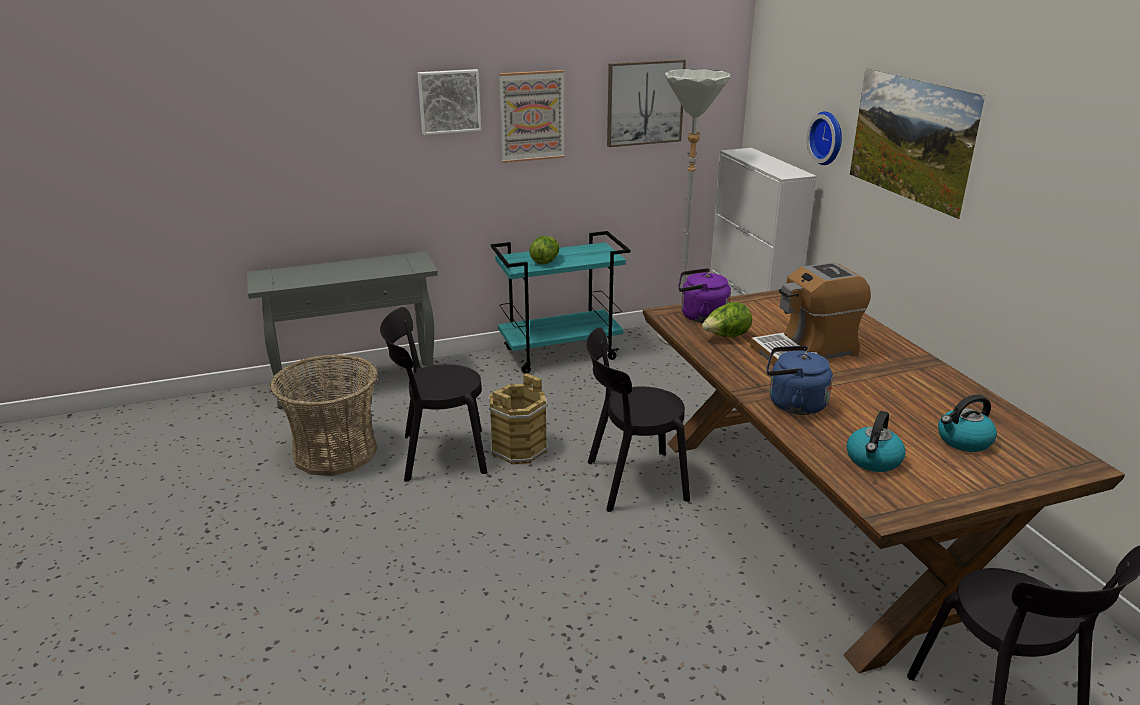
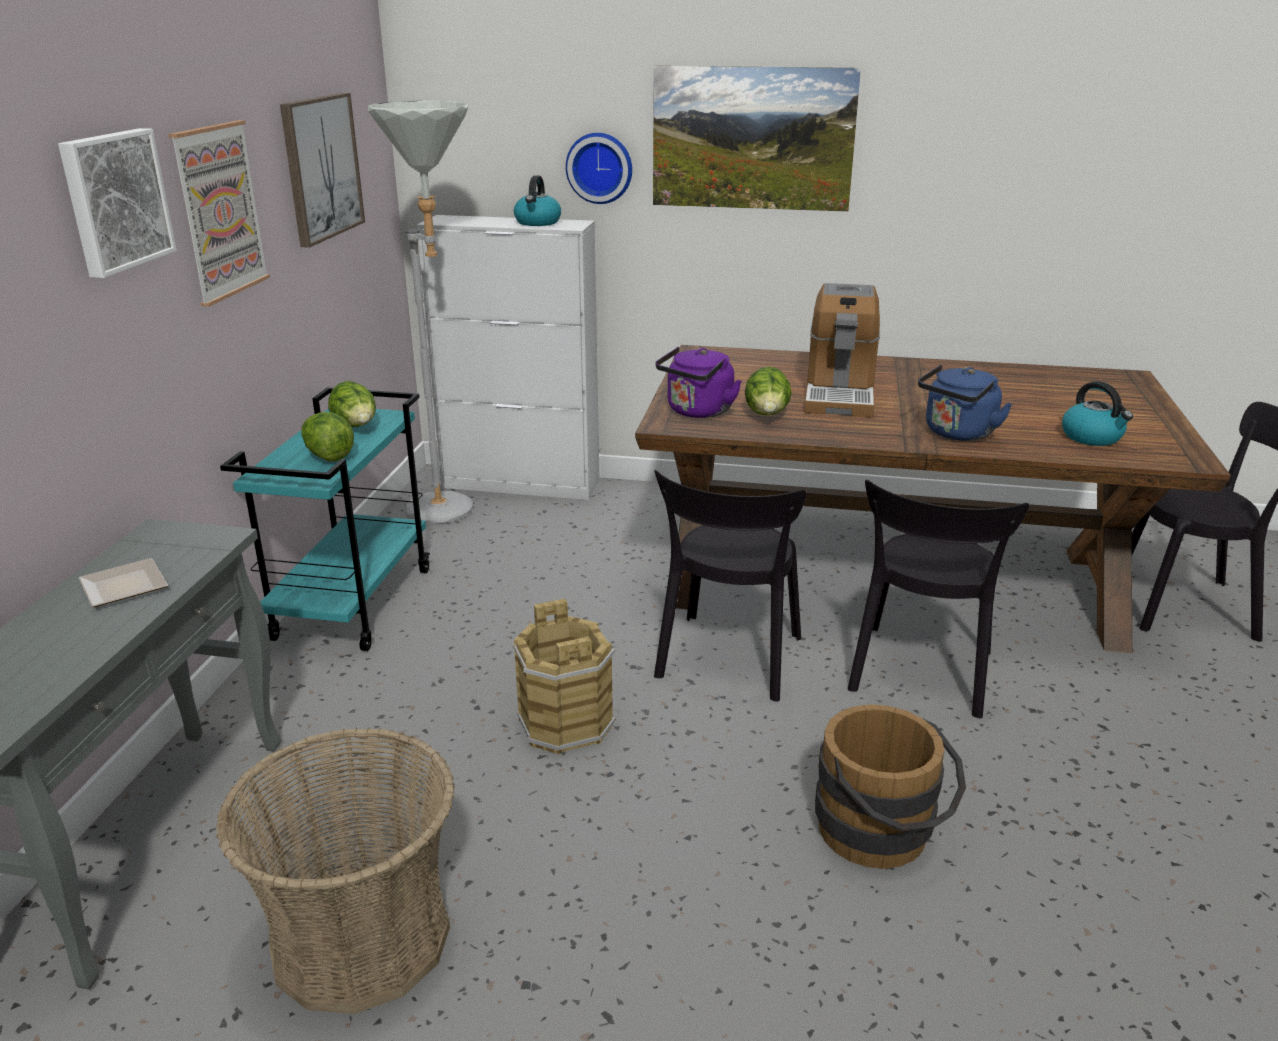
camera: 60 degrees left, 0 degrees up
black chair [380,307,487,482] -> black chair moved to [848,480,1029,718]
kettle [938,394,997,452] -> kettle moved to [514,175,561,226]
none -> plate [79,558,168,607]
none -> lettuce [328,381,376,427]
none -> brown bucket [815,704,966,869]

